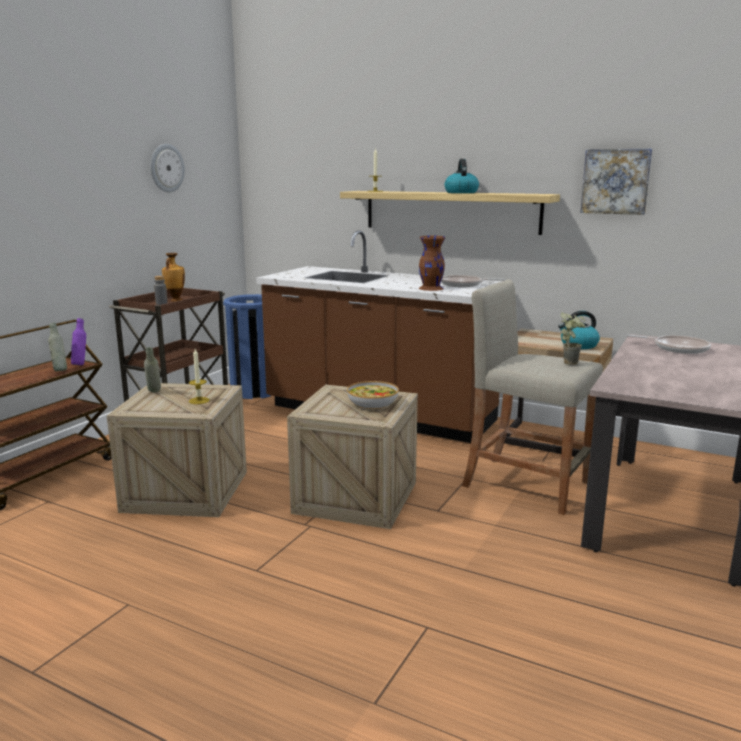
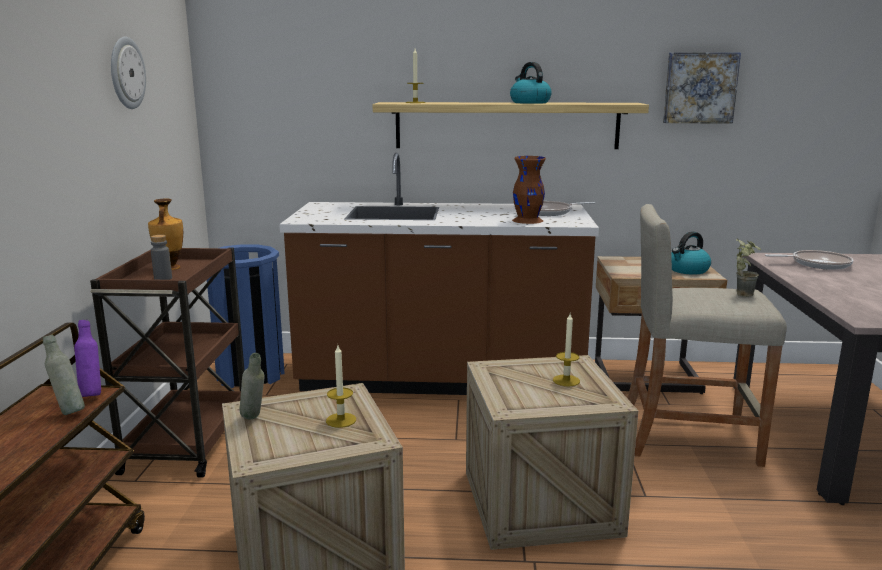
camera: 25 degrees left, 0 degrees up
bowl [347,381,399,410] -> candle [553,313,580,386]

